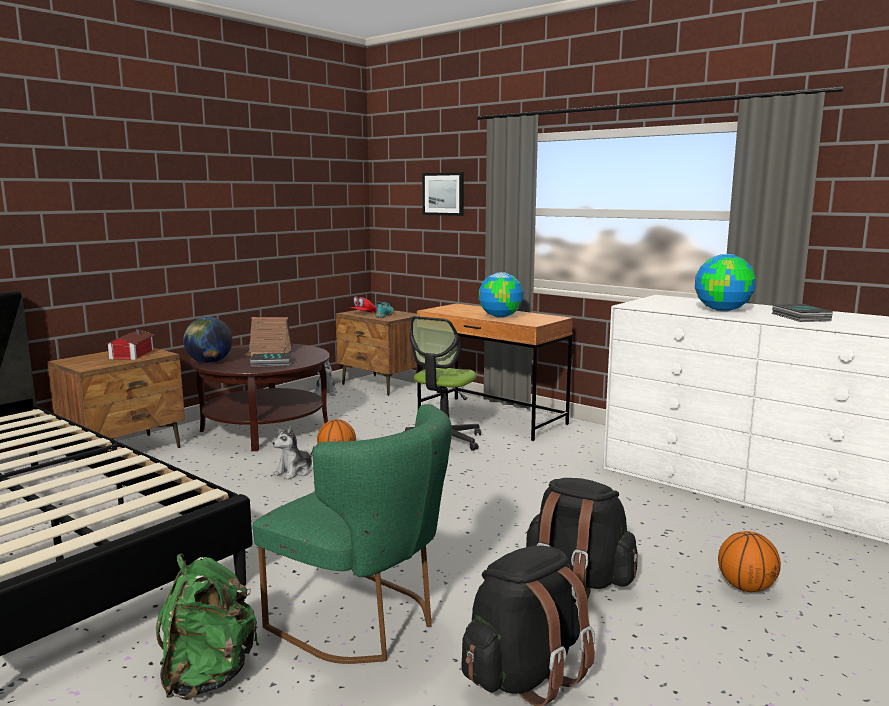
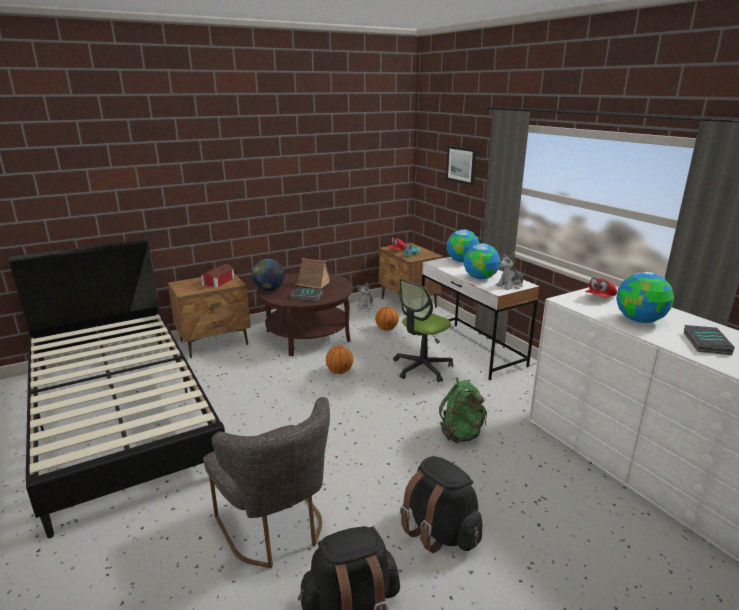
camera: 20 degrees right, 10 degrees up
green backpack [156,553,259,700] -> green backpack moved to [439,377,487,443]
green chair [252,404,452,664] -> grey chair [203,397,330,568]
plush toy [272,425,314,480] -> plush toy moved to [496,252,526,290]
brown desk [417,303,573,441] -> white desk [421,257,540,380]
basketball [718,531,781,592] -> basketball moved to [375,307,399,330]
none -> globe [446,229,480,263]
none -> red cap [585,277,617,298]

